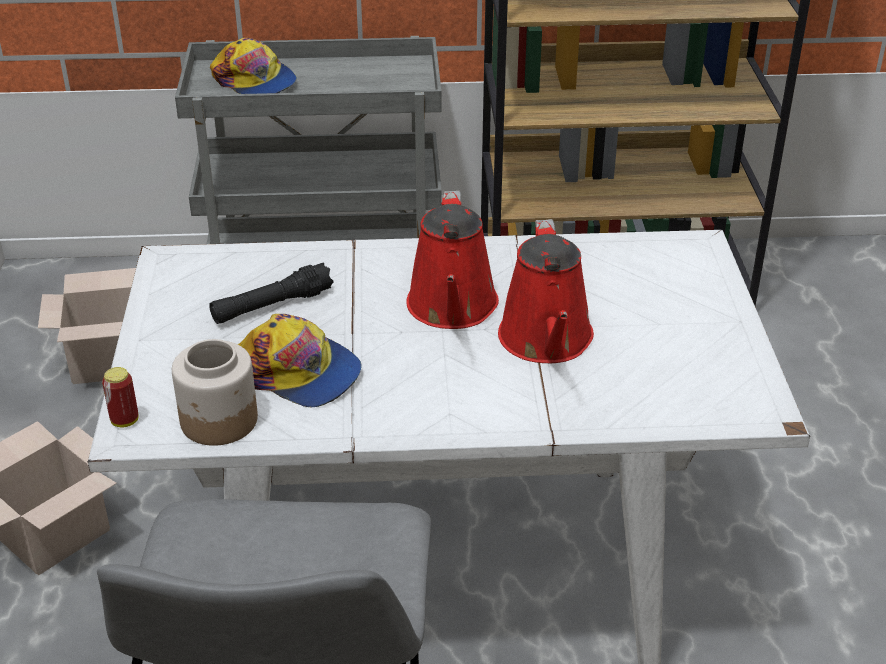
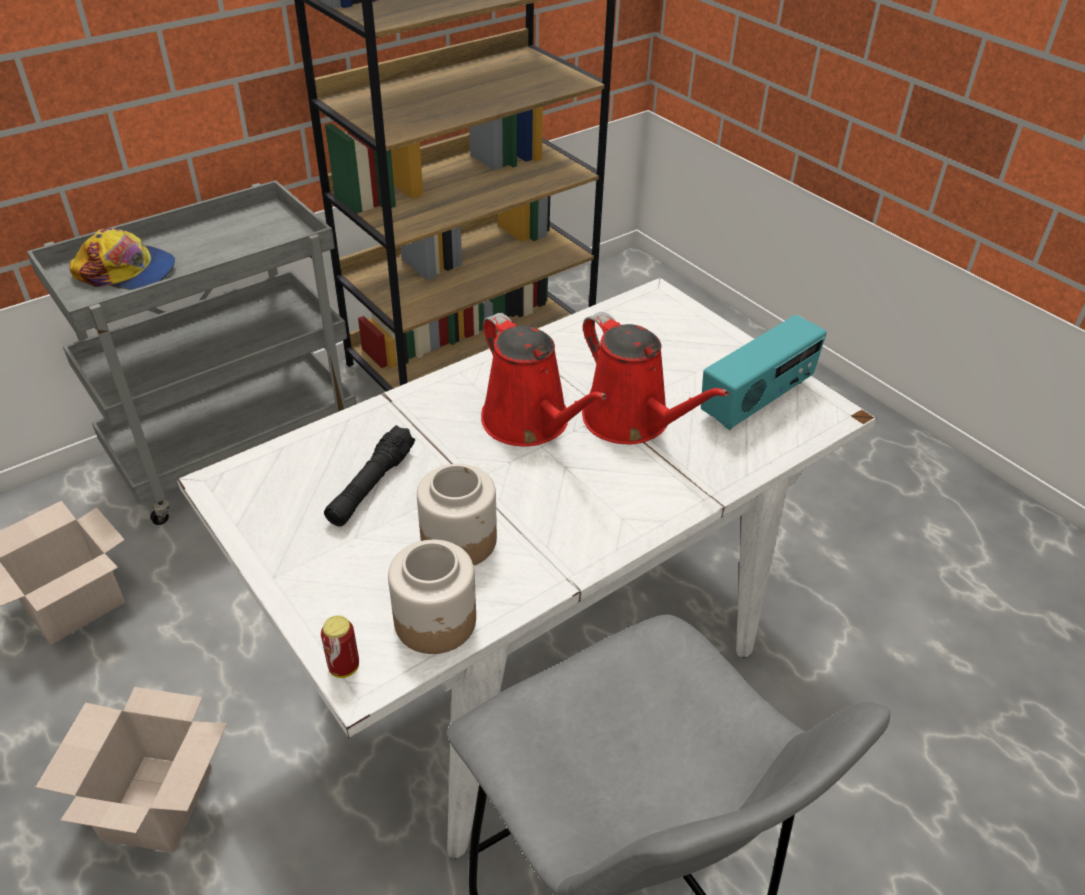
camera: 35 degrees left, 5 degrees up
cap [238,314,362,408] -> jar [417,464,497,565]
none -> radio [701,315,827,430]

